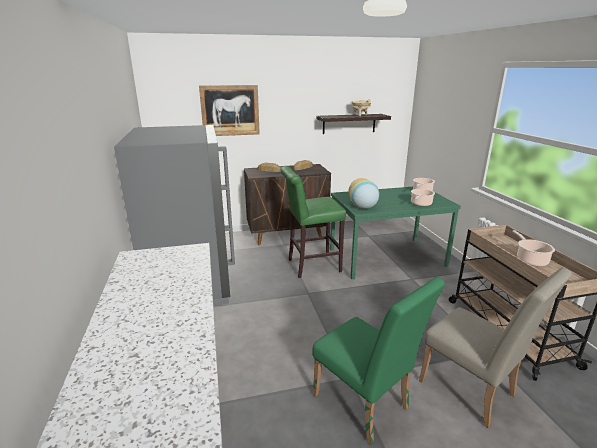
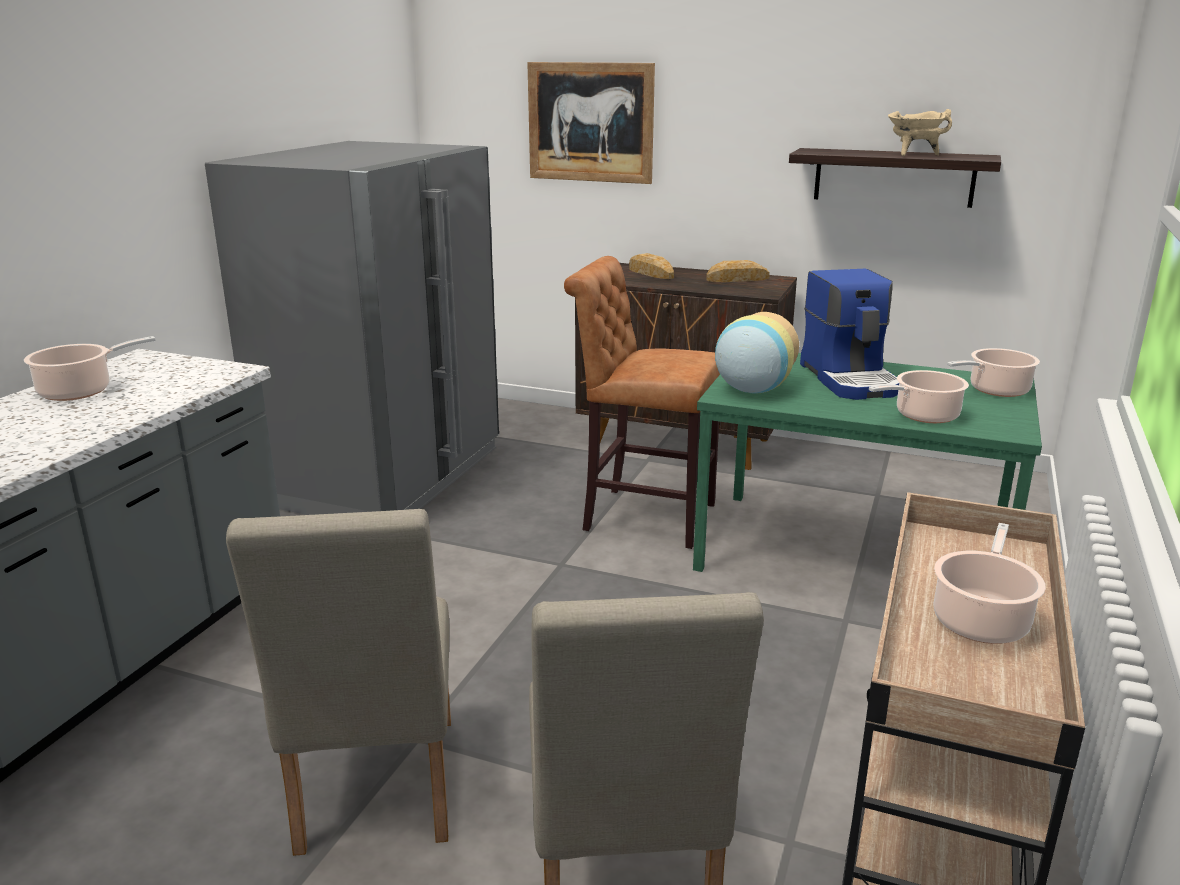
camera: 35 degrees right, 0 degrees up
green stool [280,166,346,278] -> brown stool [564,256,720,549]
green chair [313,277,445,445] -> beige chair [226,509,451,856]
none -> cooking pot [24,336,156,401]
none -> coffee machine [800,269,899,400]

